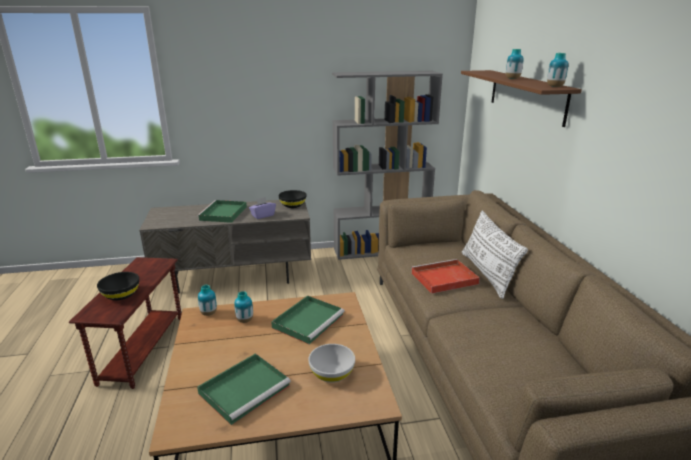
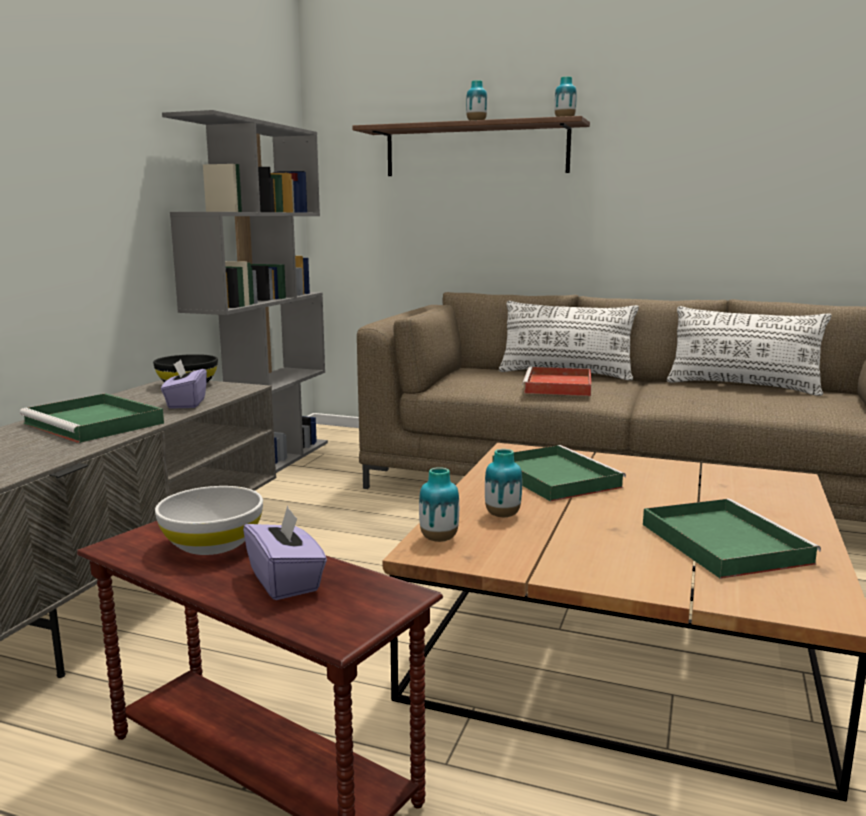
camera: 60 degrees left, 10 degrees down
black bowl [97,272,139,300] -> purple tissue box [243,505,327,600]
white bowl [308,344,355,383] -> white bowl moved to [155,486,263,555]
none -> white pillow [667,306,831,396]

